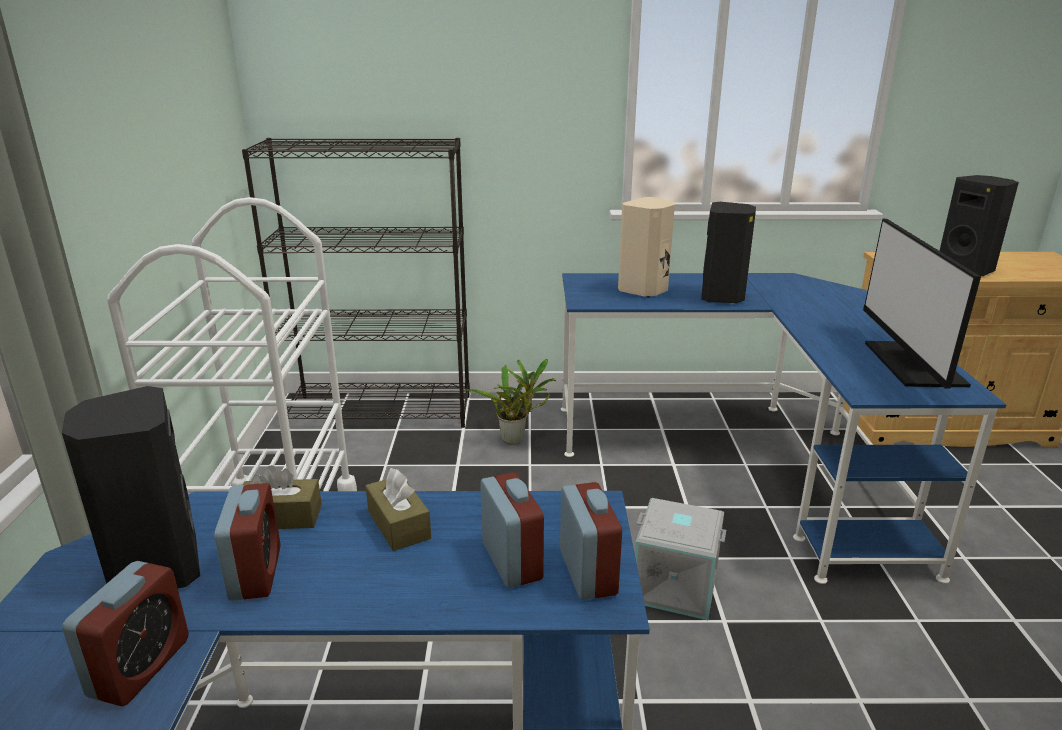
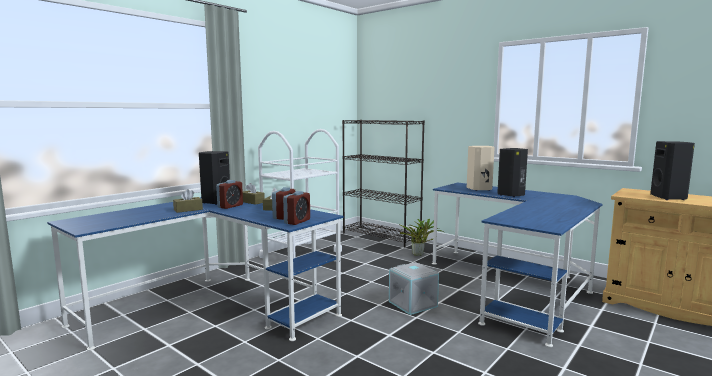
camera: 40 degrees right, 15 degrees down
alarm clock [62,561,189,707] -> brown tissue box [173,189,203,213]
monitor [863,219,981,389] -> none

